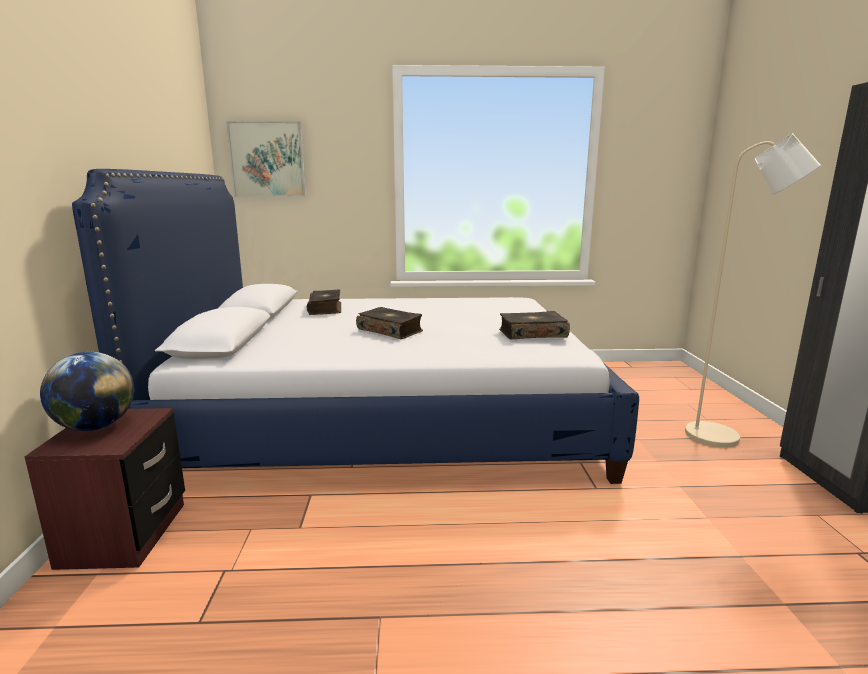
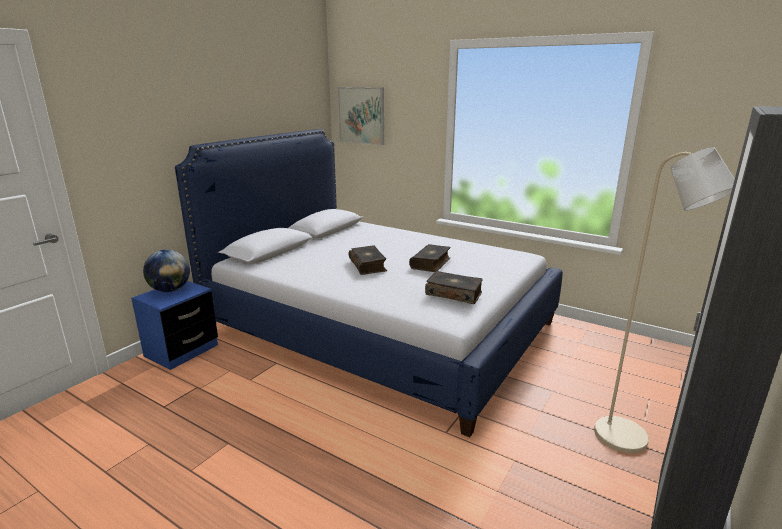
camera: 35 degrees right, 5 degrees up
brown nightstand [24,408,185,570] -> blue nightstand [131,281,218,370]
book [307,290,341,315] -> book moved to [409,244,451,272]

